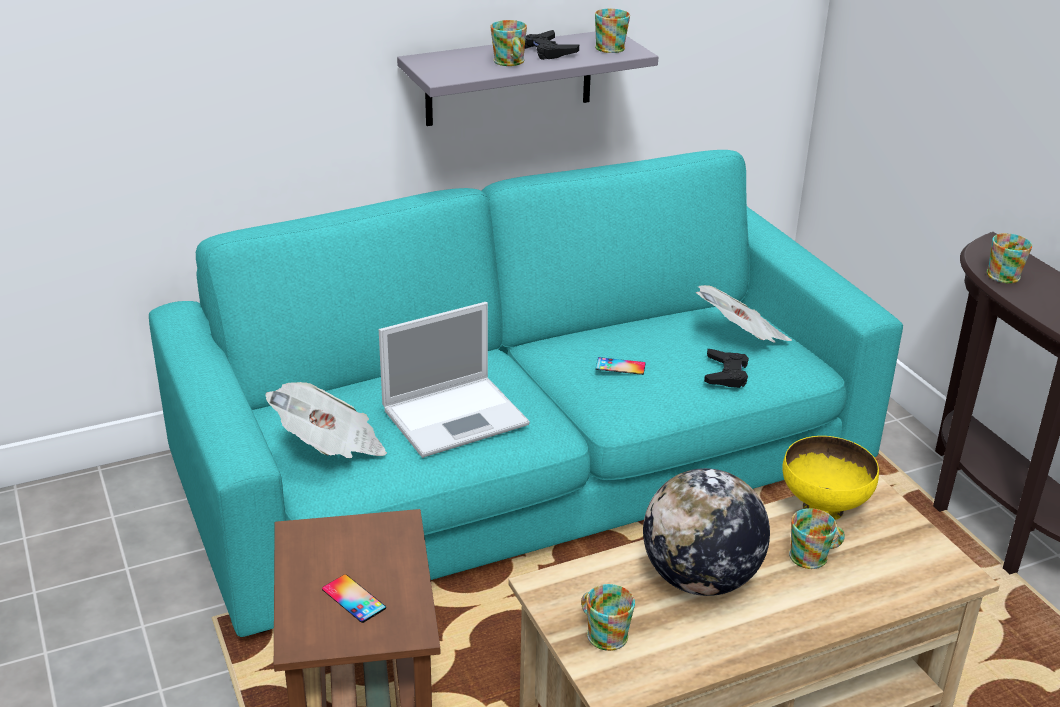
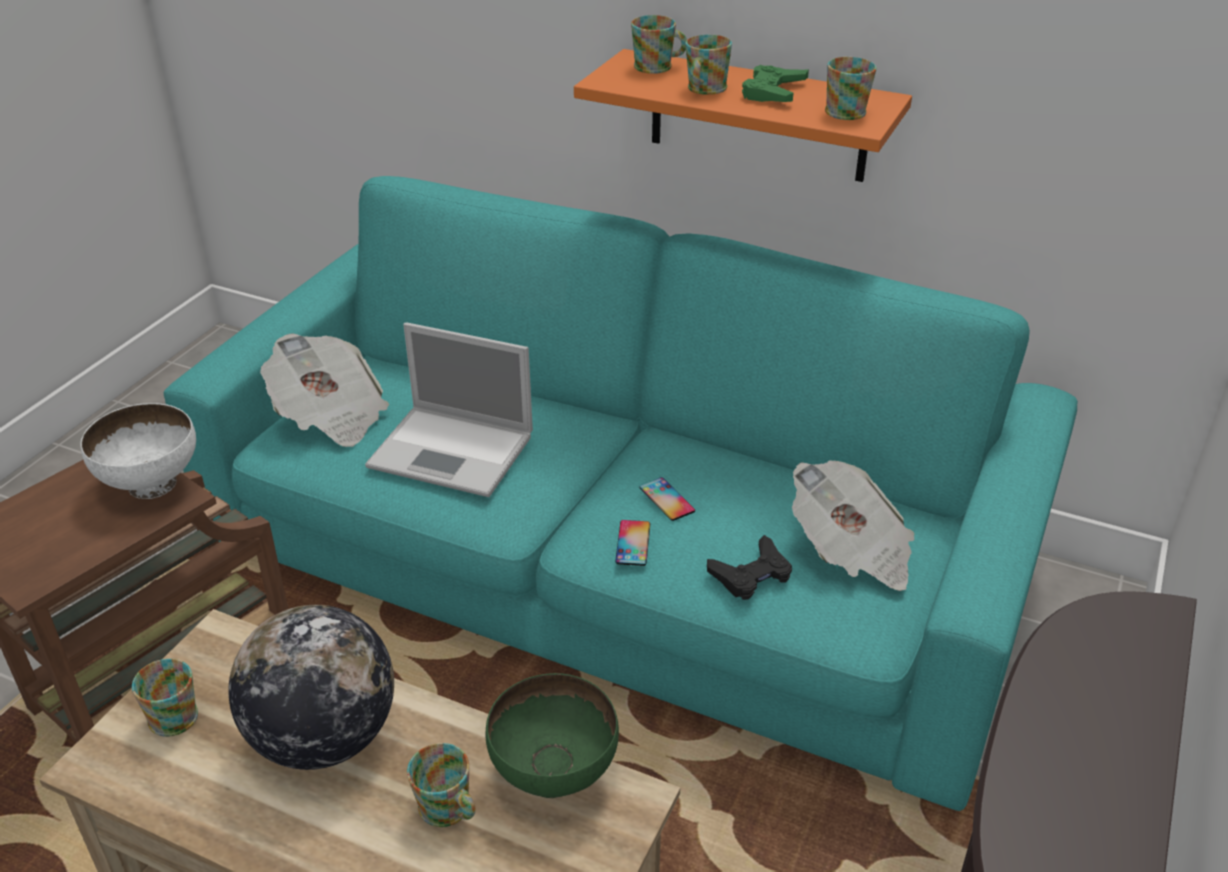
camera: 50 degrees right, 5 degrees up
phone [322,574,386,623] -> phone moved to [615,520,650,566]
grey shelf [397,31,658,126] -> orange shelf [574,49,912,182]
black game controller [525,30,579,60] -> green game controller [742,65,809,102]
yellow bowl [782,436,879,520] -> green bowl [485,673,619,798]
mug [987,233,1032,284] -> mug moved to [631,15,687,74]
none -> white bowl [81,403,196,499]

